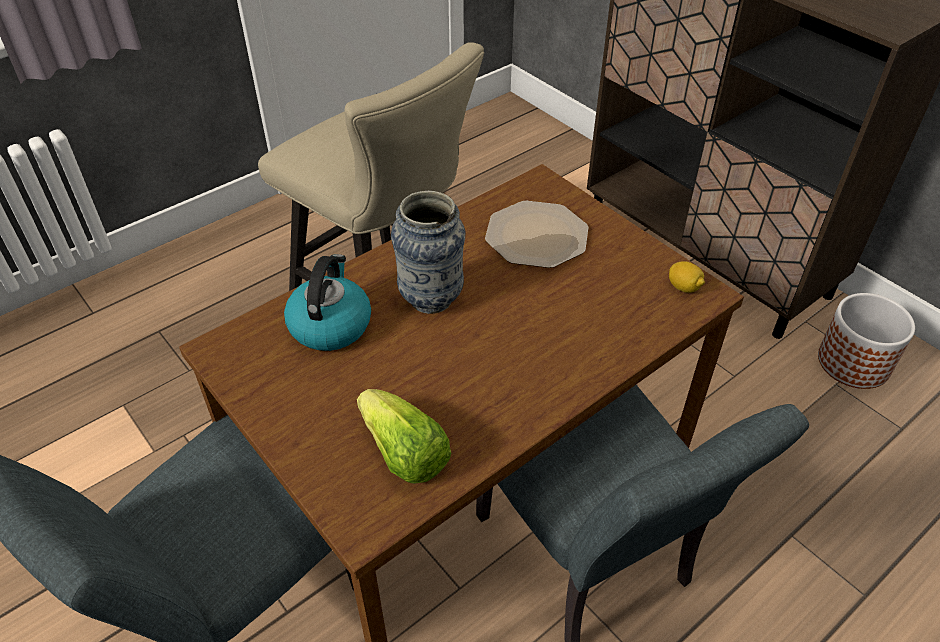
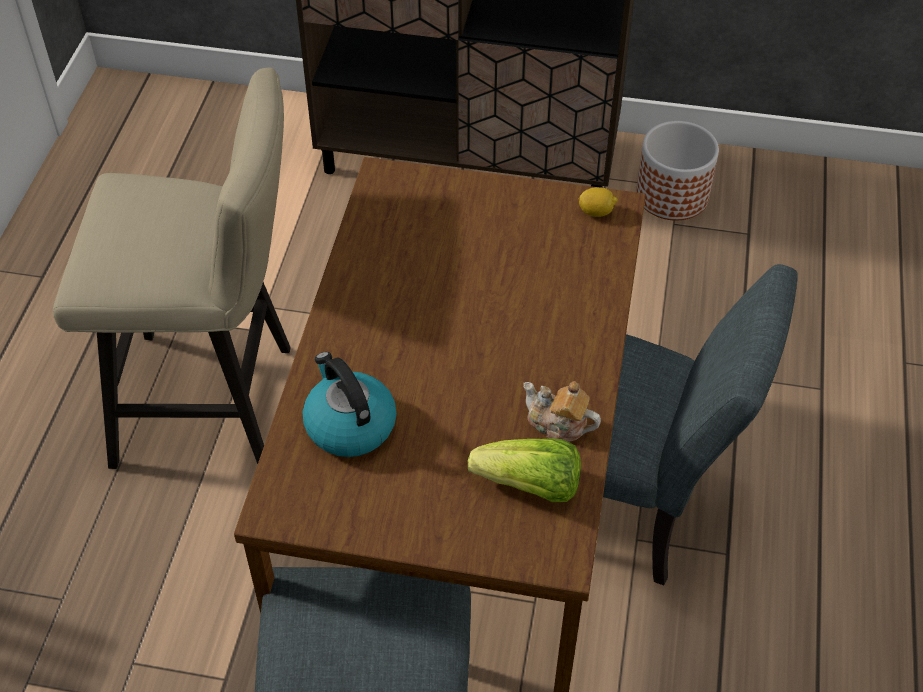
camera: 40 degrees left, 5 degrees up
vase [391,191,465,314] -> none
plate [485,201,588,268] -> none
none -> teapot [523,381,601,442]

